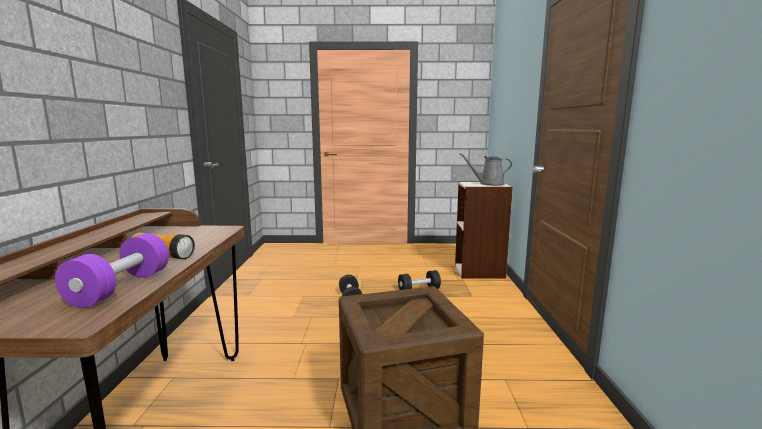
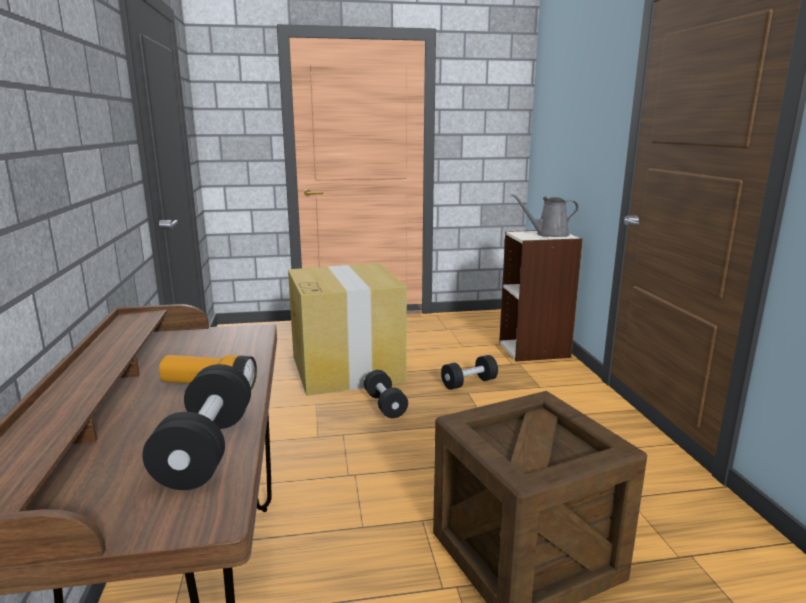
camera: 10 degrees left, 5 degrees up
purple dumbbell [55,233,169,308] -> black dumbbell [142,364,251,490]
none -> cardboard box [288,263,407,396]

